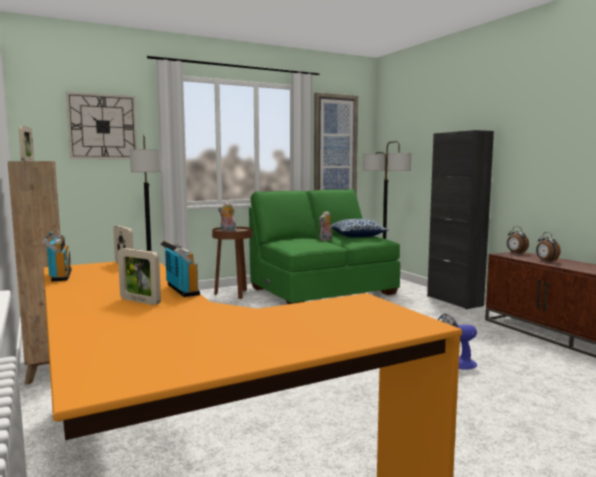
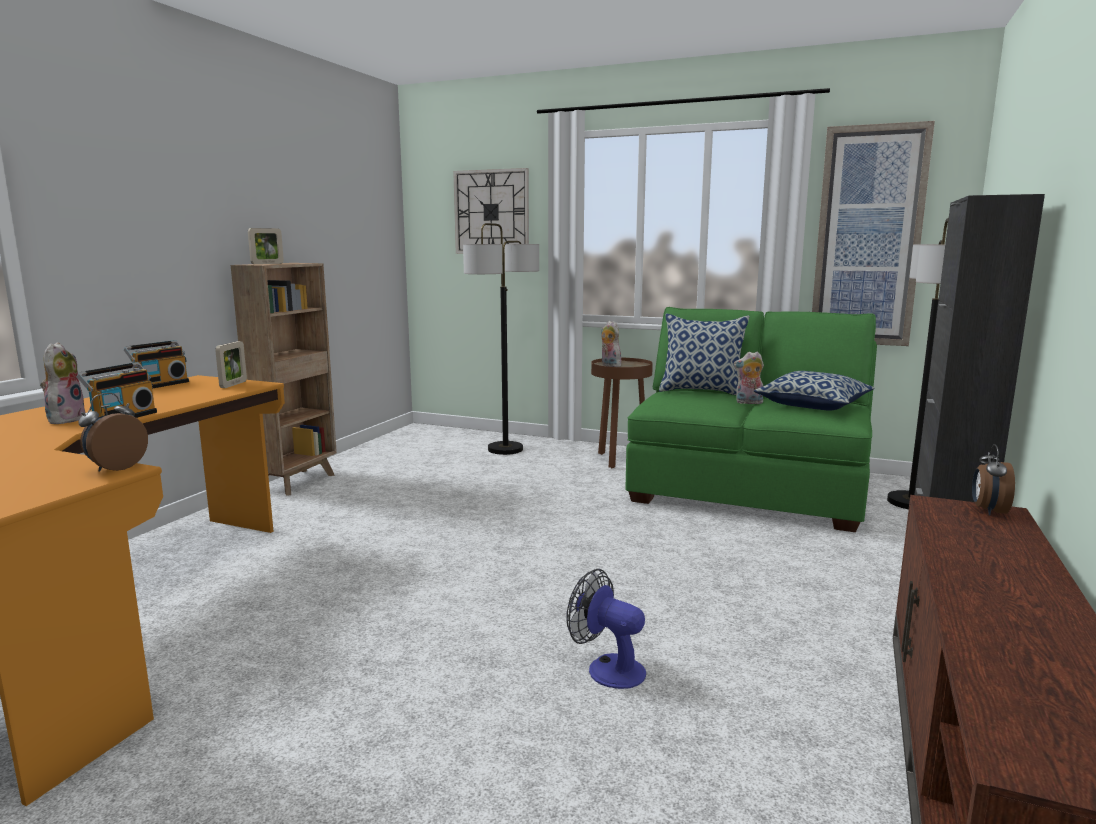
camera: 50 degrees right, 5 degrees up
picture frame [118,248,161,305] -> plush toy [40,342,85,424]
alarm clock [536,232,561,262] -> alarm clock moved to [78,393,148,472]
none -> pillow [659,314,750,395]

